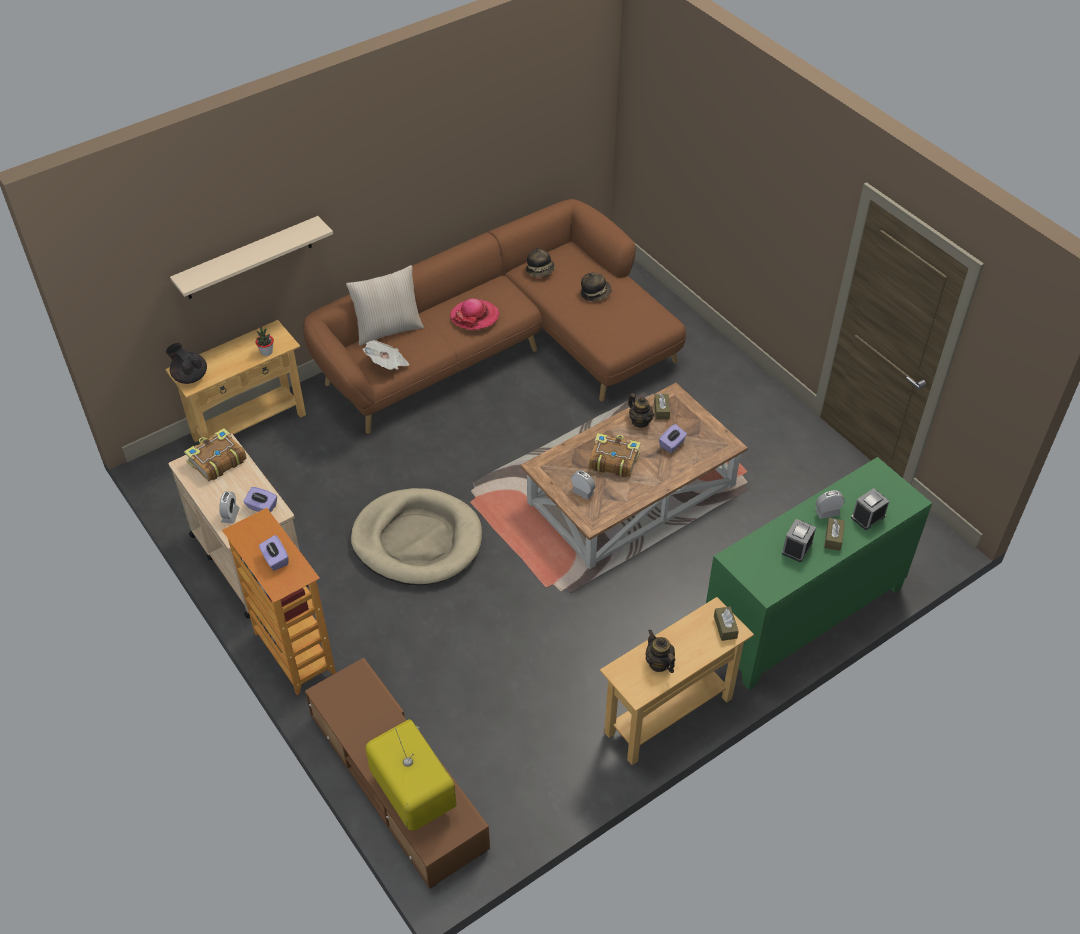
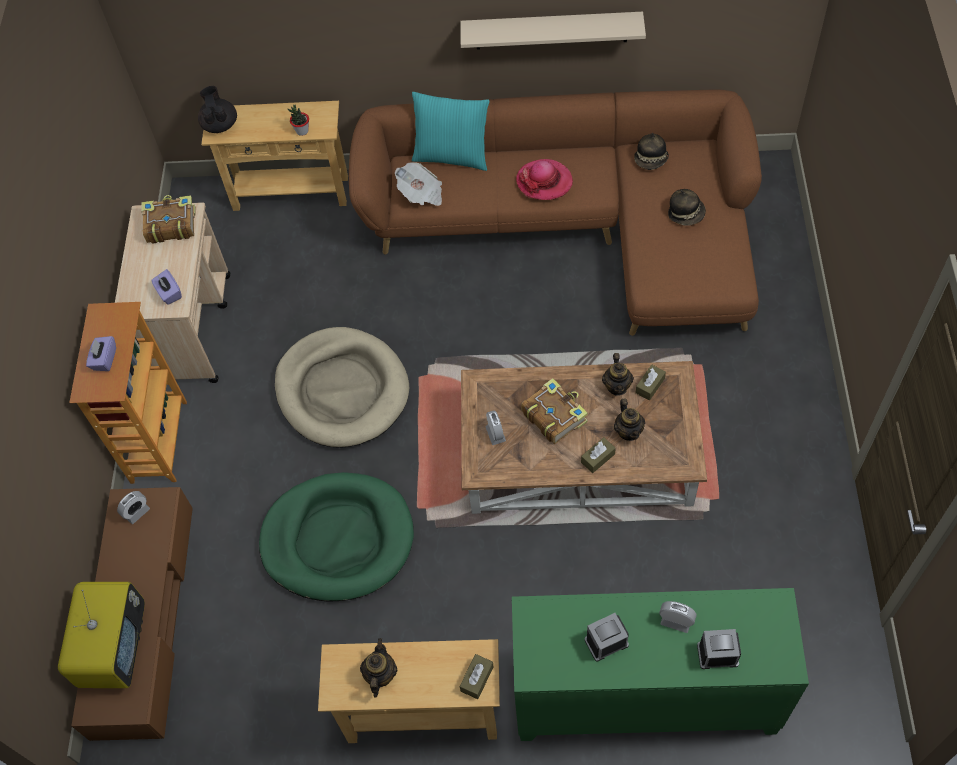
camera: 40 degrees right, 10 degrees up
beige shelf [170,216,333,299] -> beige shelf moved to [460,12,646,50]
alarm clock [219,491,240,524] -> alarm clock moved to [117,491,150,524]
beige pillow [346,265,424,346] -> turquoise pillow [412,92,490,171]
purple tissue box [659,424,687,453] -> teapot [614,398,645,441]
brown tissue box [824,518,845,551] -> brown tissue box moved to [581,437,616,473]
none -> green dog bed [259,472,414,602]

